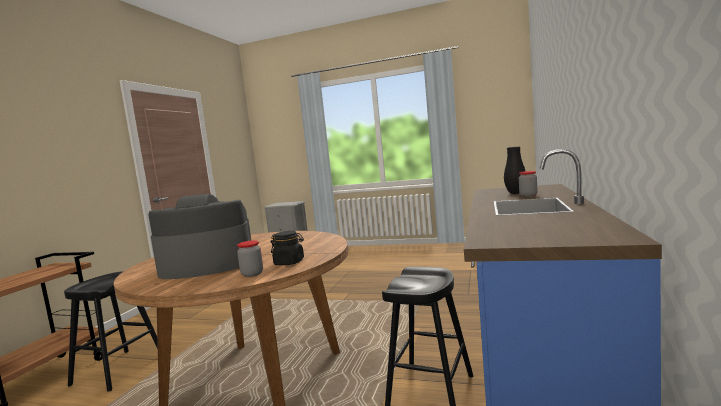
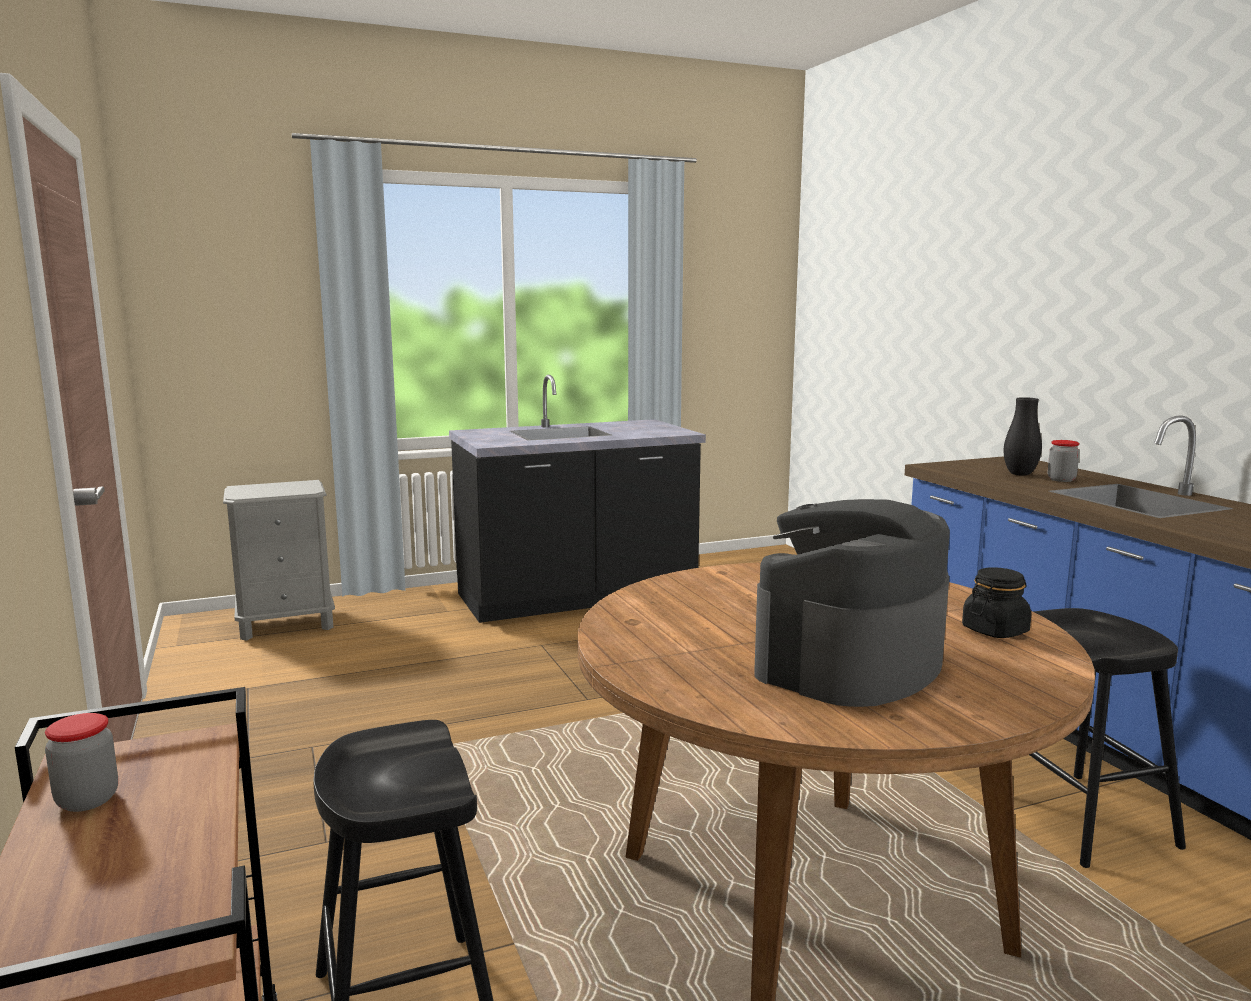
camera: 40 degrees left, 5 degrees up
jar [237,240,263,277] -> jar moved to [45,713,118,812]
none -> black counter [449,375,706,623]

